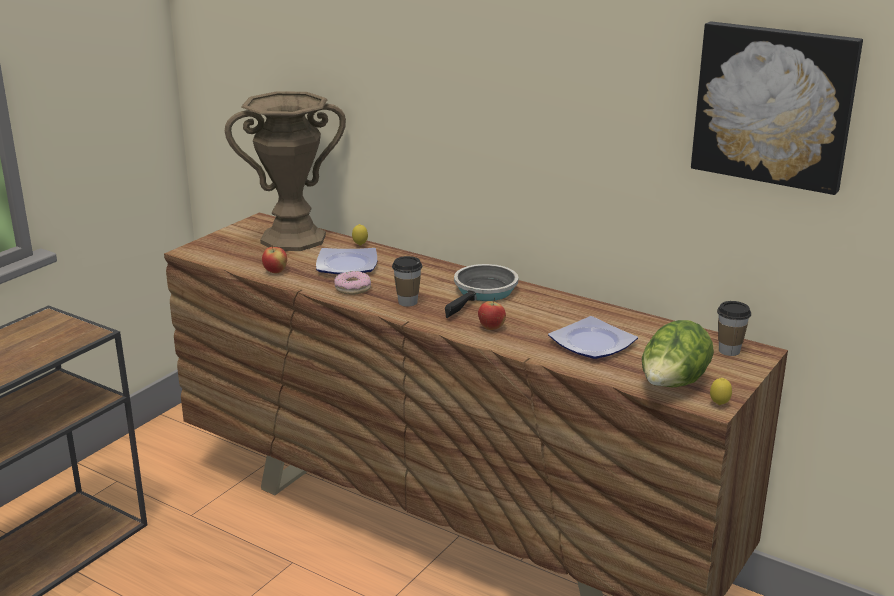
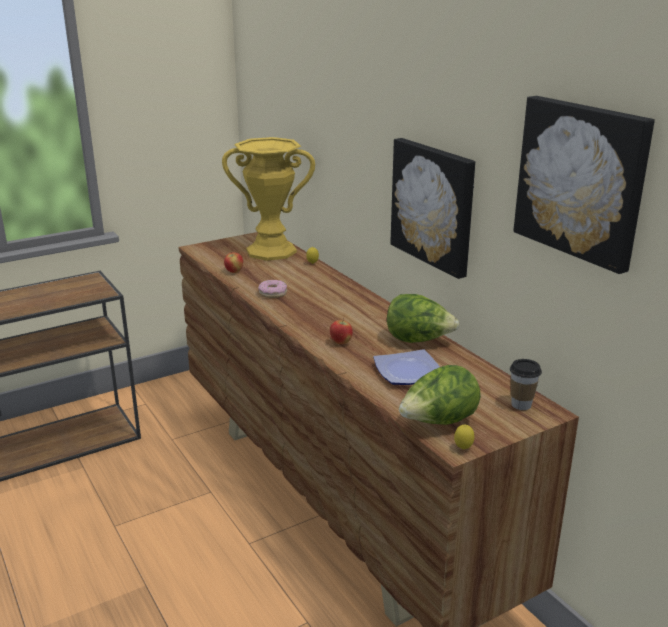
camera: 25 degrees right, 0 degrees up
brown vase [225,91,346,251] -> yellow vase [222,137,315,261]
plate [316,248,377,274] -> none
cup [392,256,422,307] -> none
frying pan [445,264,519,318] -> none
none -> lettuce [387,294,459,343]
none -> picture [390,138,475,279]

